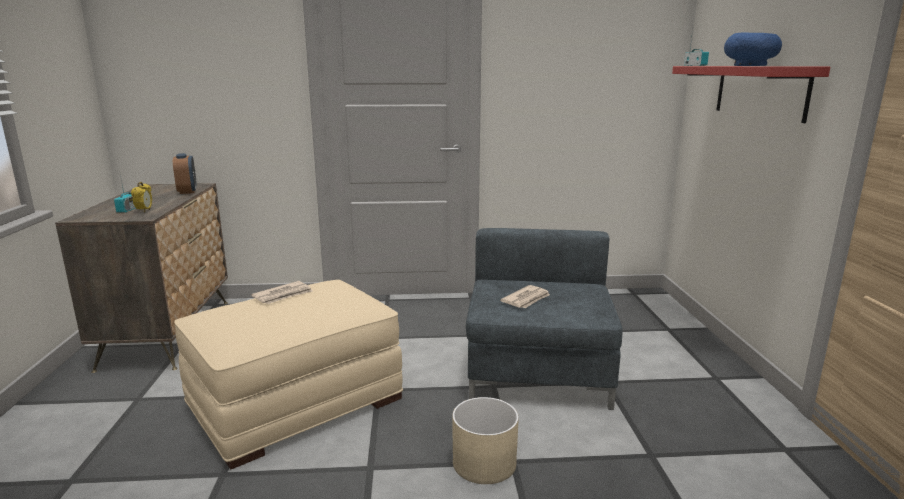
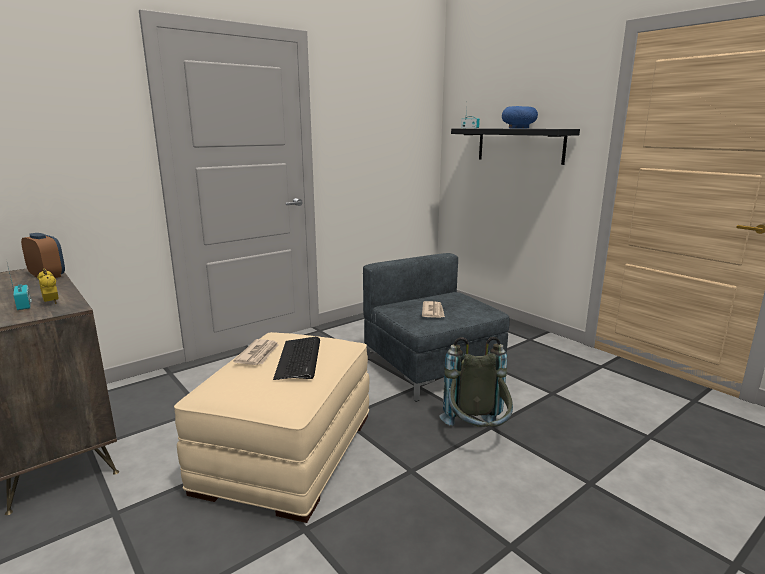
camera: 35 degrees left, 0 degrees up
beige planter [452,397,519,484] -> grey backpack [439,337,513,427]
red shelf [672,66,830,123] -> black shelf [451,128,580,165]
none -> keyboard [273,337,320,380]

